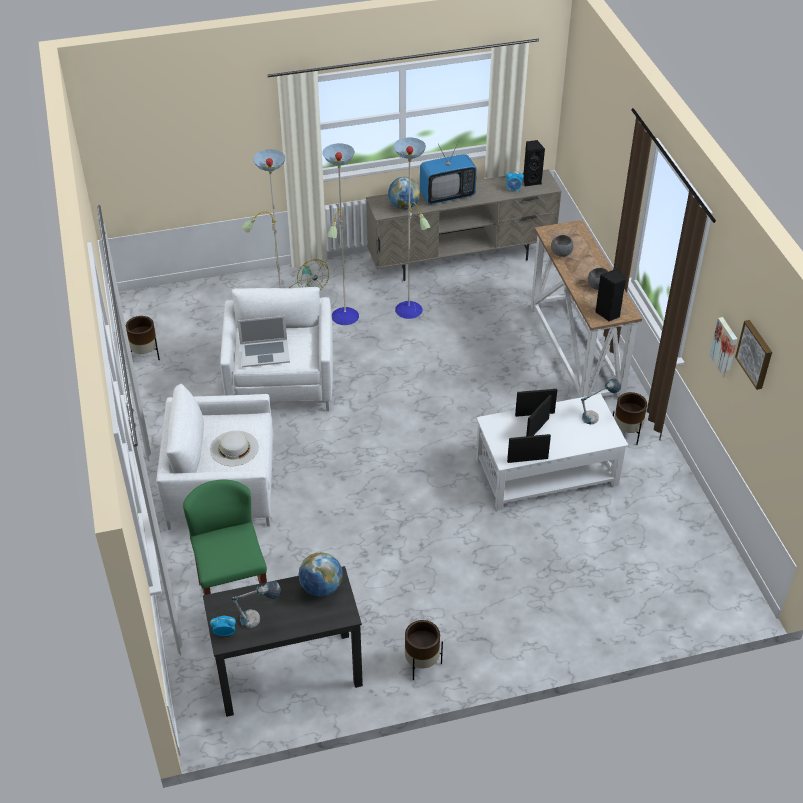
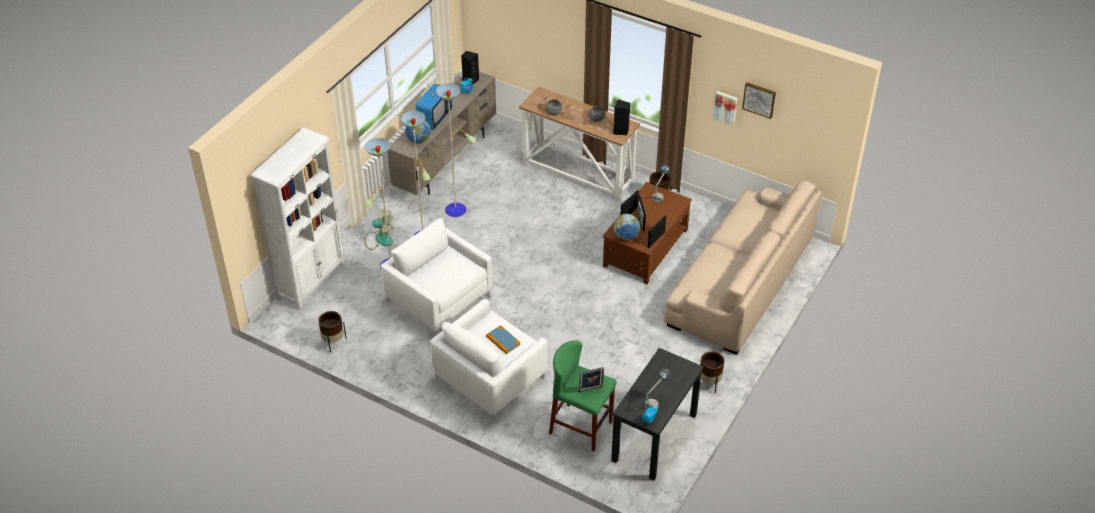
camera: 45 degrees left, 0 degrees up
white hat [210,431,259,466] -> book [486,325,521,354]
laptop [237,316,290,367] -> none
globe [299,552,343,597] -> globe moved to [613,214,640,240]
white coffee table [476,394,628,510] -> brown coffee table [603,182,692,284]
none -> white bookcase [250,127,345,310]
none -> picture frame [578,367,604,392]
none -> beige sofa [664,181,822,355]

